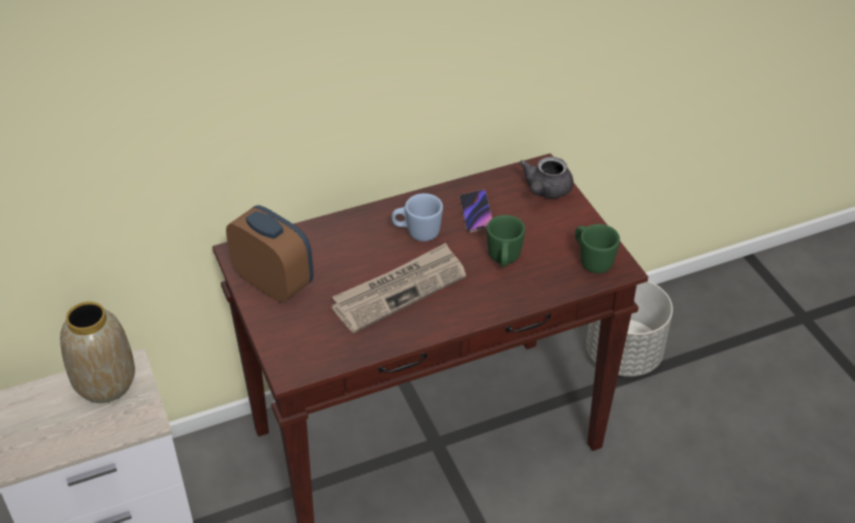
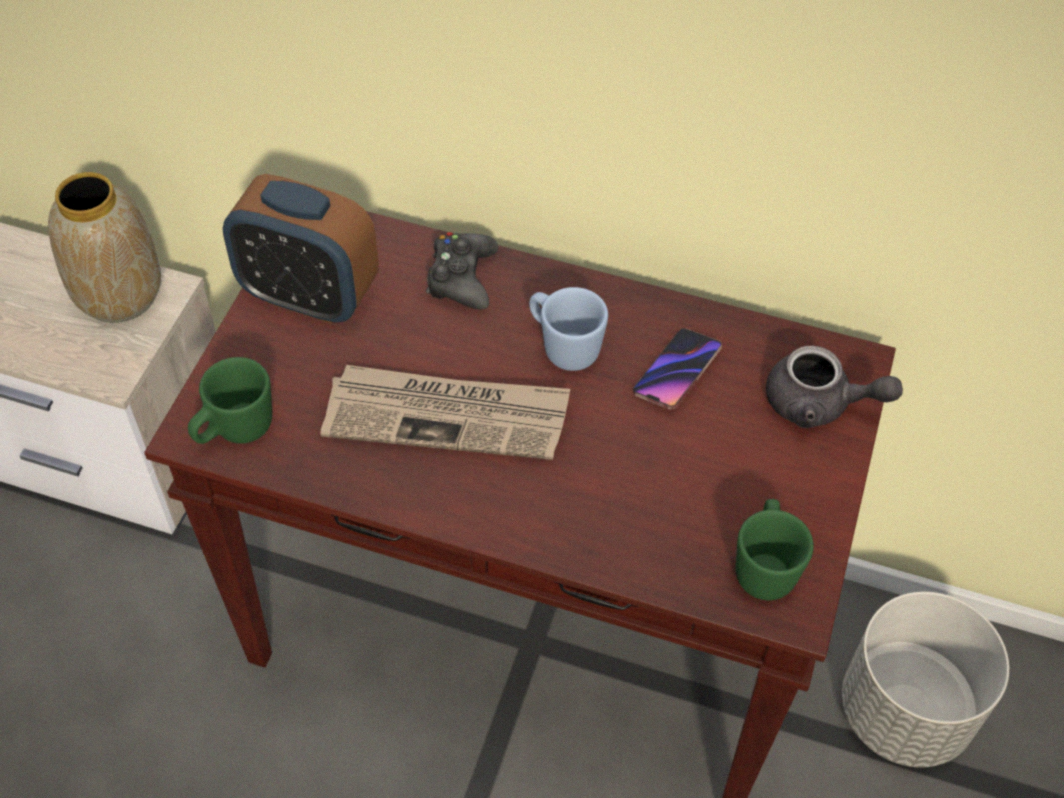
camera: 40 degrees right, 10 degrees up
alarm clock [226,205,314,302] -> alarm clock turned 120 degrees clockwise [222,174,379,324]
green mug [486,215,525,267] -> green mug moved to [188,357,272,444]
grey teapot [519,157,574,198] -> grey teapot turned 135 degrees counterclockwise [766,346,903,428]
none -> black game controller [426,232,498,310]

